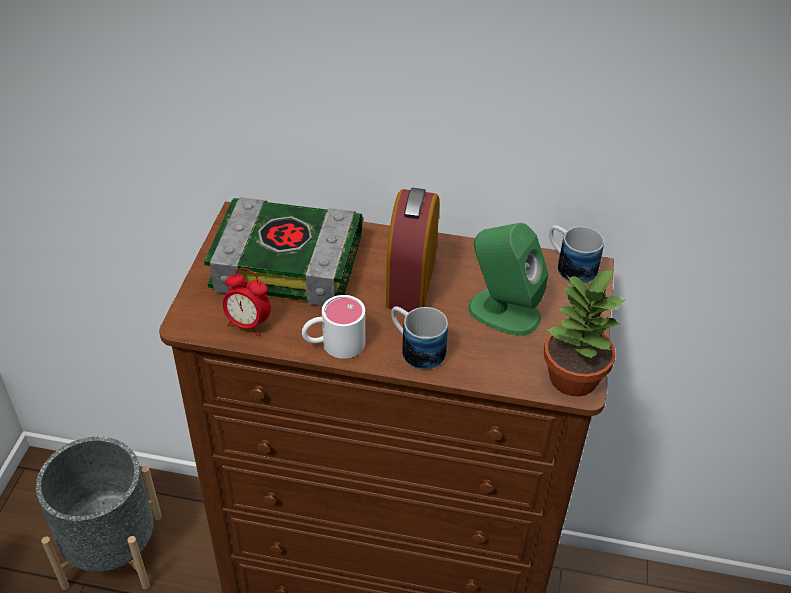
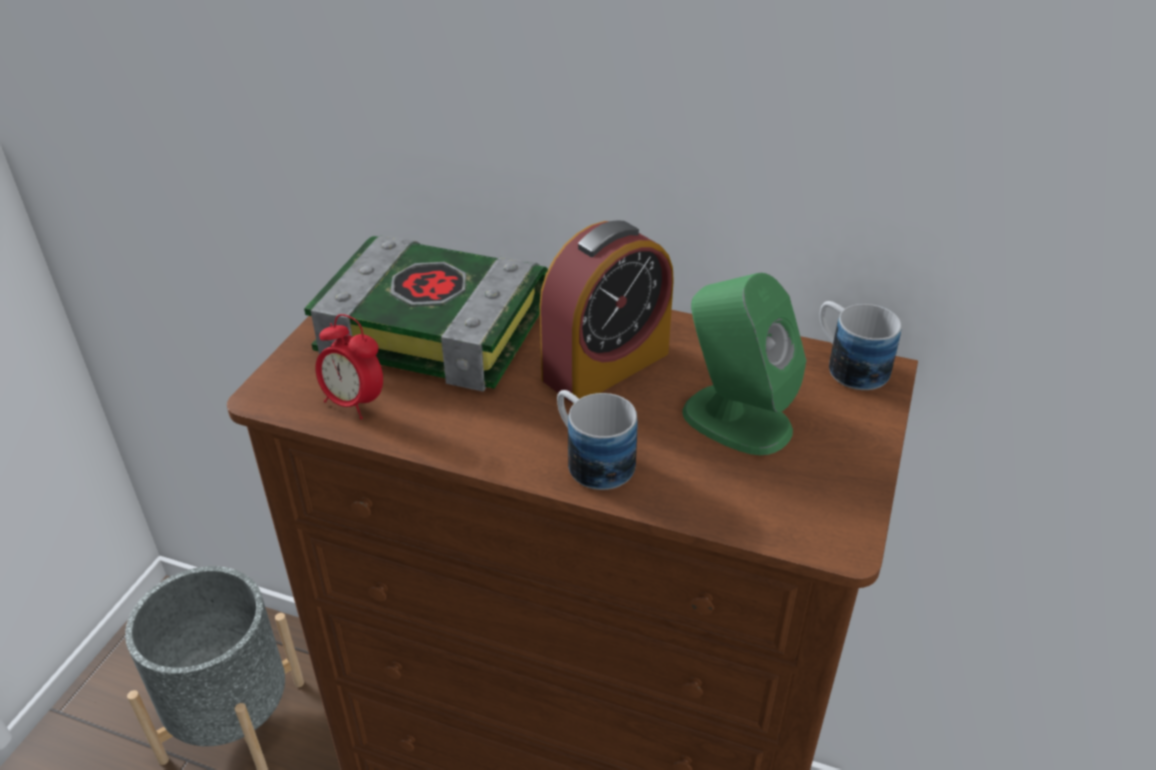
camera: 10 degrees right, 5 degrees down
white mug [302,295,365,359] -> none
alarm clock [386,188,439,312] -> alarm clock turned 150 degrees counterclockwise [540,220,674,404]
potted plant [544,269,627,397] -> none

